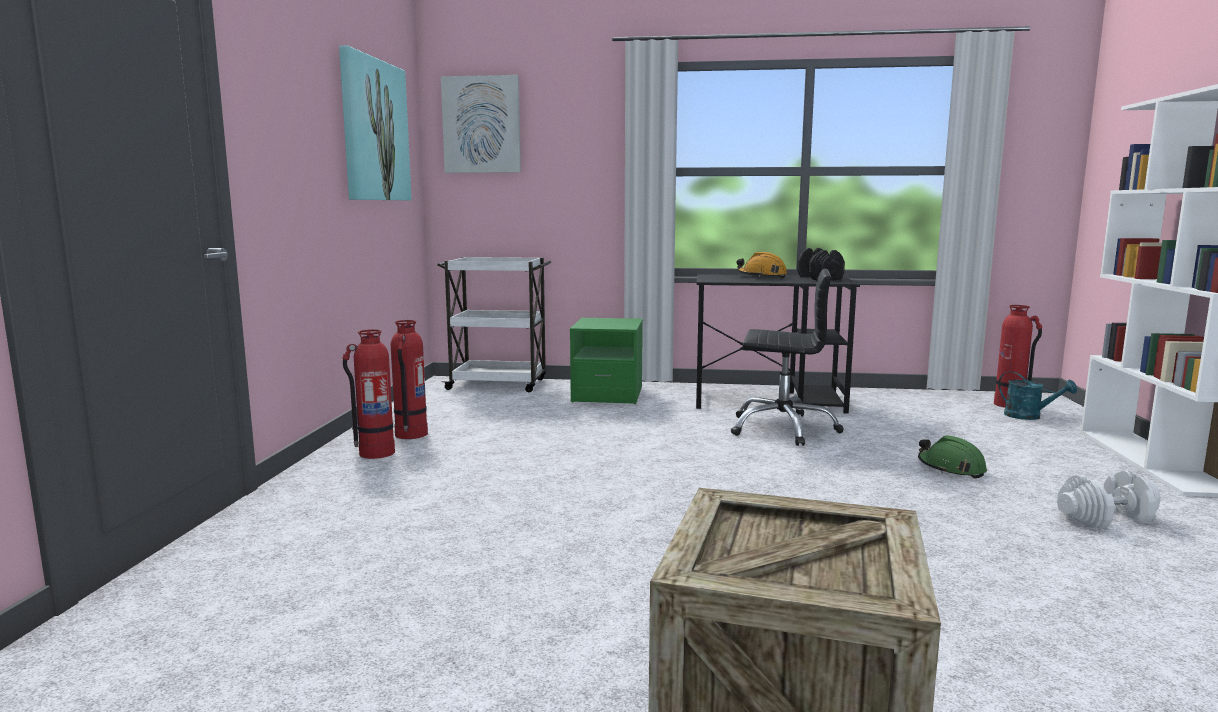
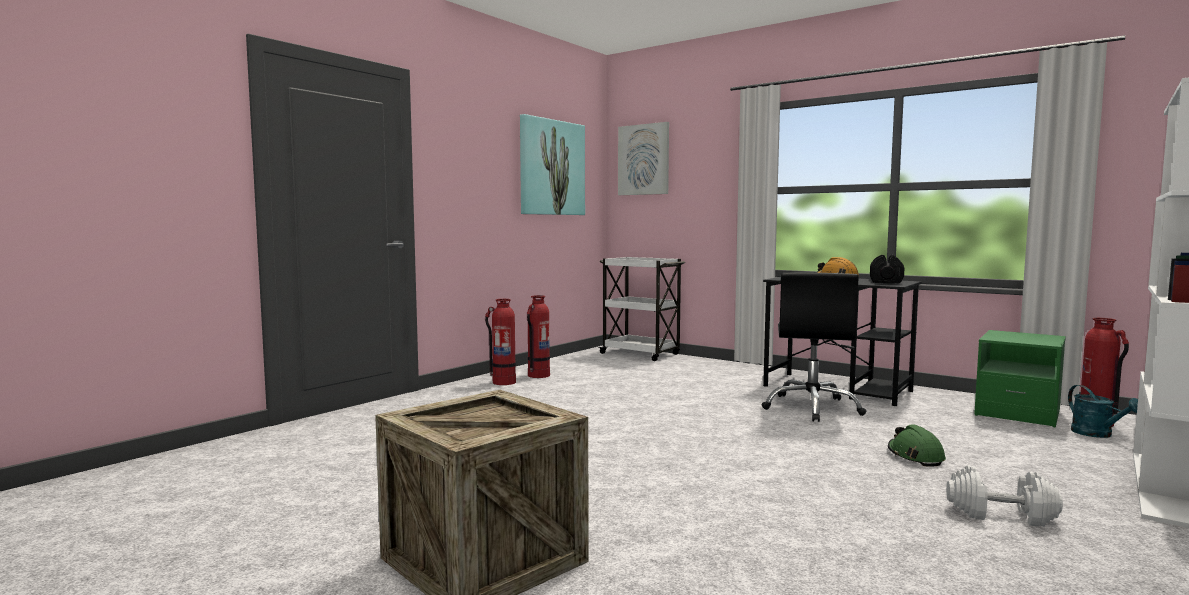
camera: 30 degrees right, 5 degrees down
green nightstand [570,318,643,404] -> green nightstand moved to [974,330,1066,427]
black office chair [731,269,844,446] -> black office chair turned 60 degrees clockwise [762,273,866,422]

